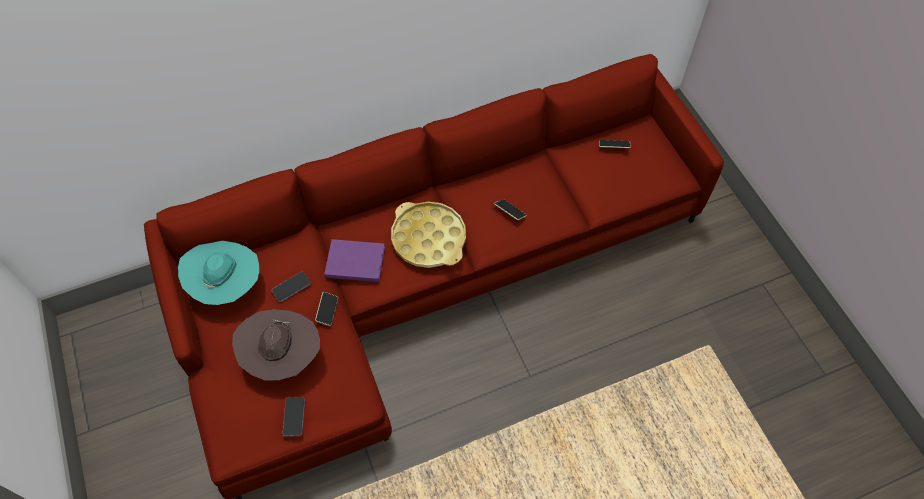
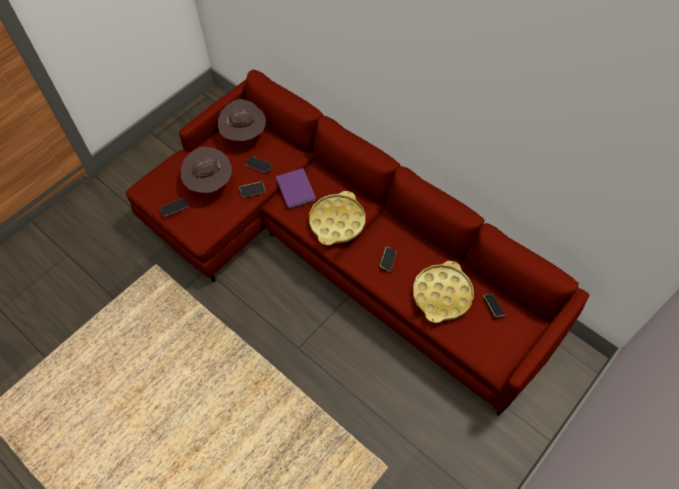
camera: 65 degrees right, 0 degrees up
turquoise hat [178,241,259,305] -> brown hat [218,99,266,141]
none -> yellow tray [413,261,474,323]

